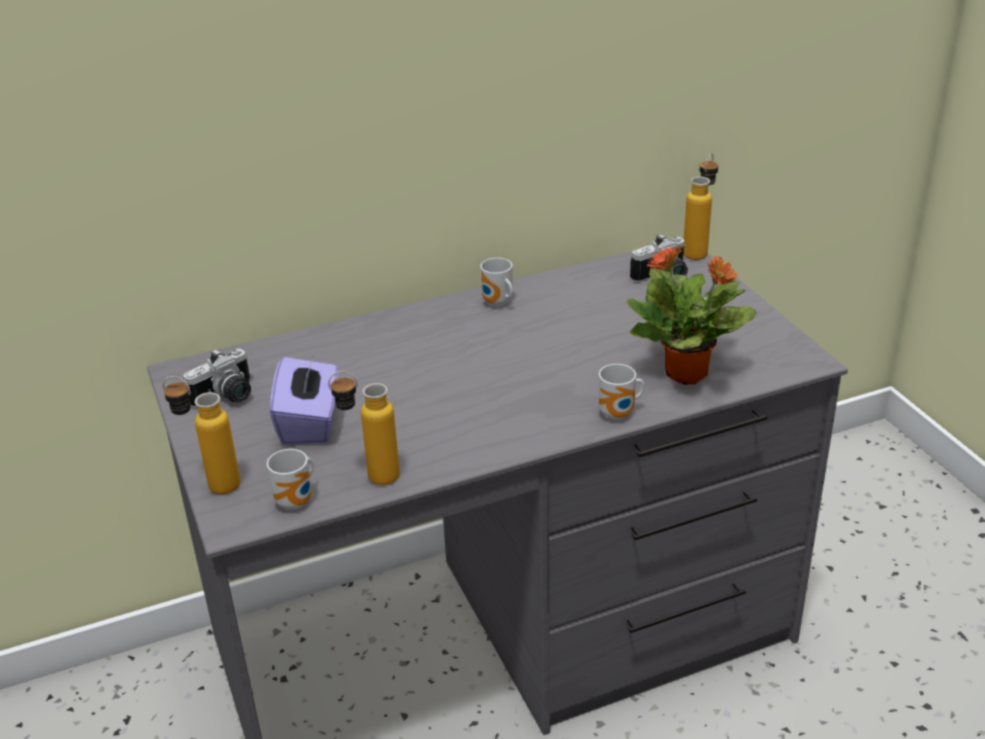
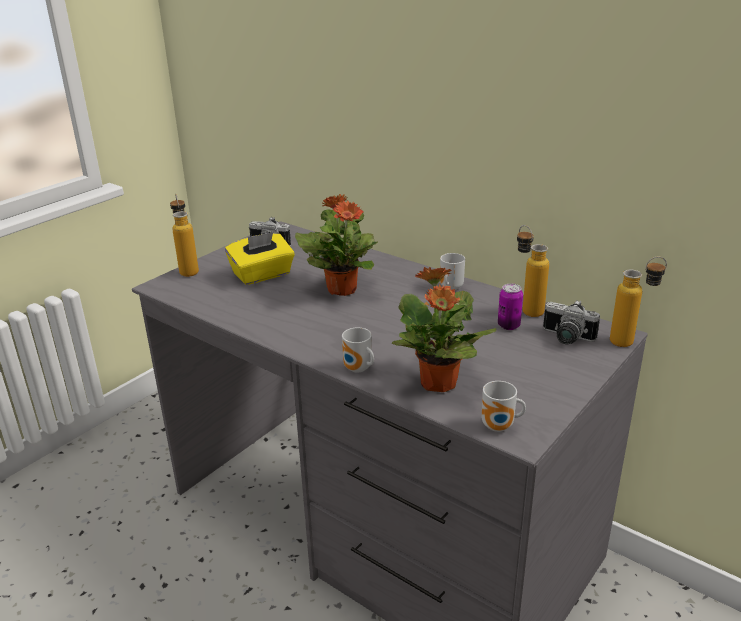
camera: 60 degrees right, 5 degrees down
mug [267,449,314,509] -> mug moved to [482,381,526,432]
purple tissue box [270,352,339,445] -> yellow tissue box [225,232,295,285]
bottle [328,371,400,485] -> bottle moved to [517,225,549,317]
none -> potted plant [295,194,378,296]
none -> can [498,284,523,330]

